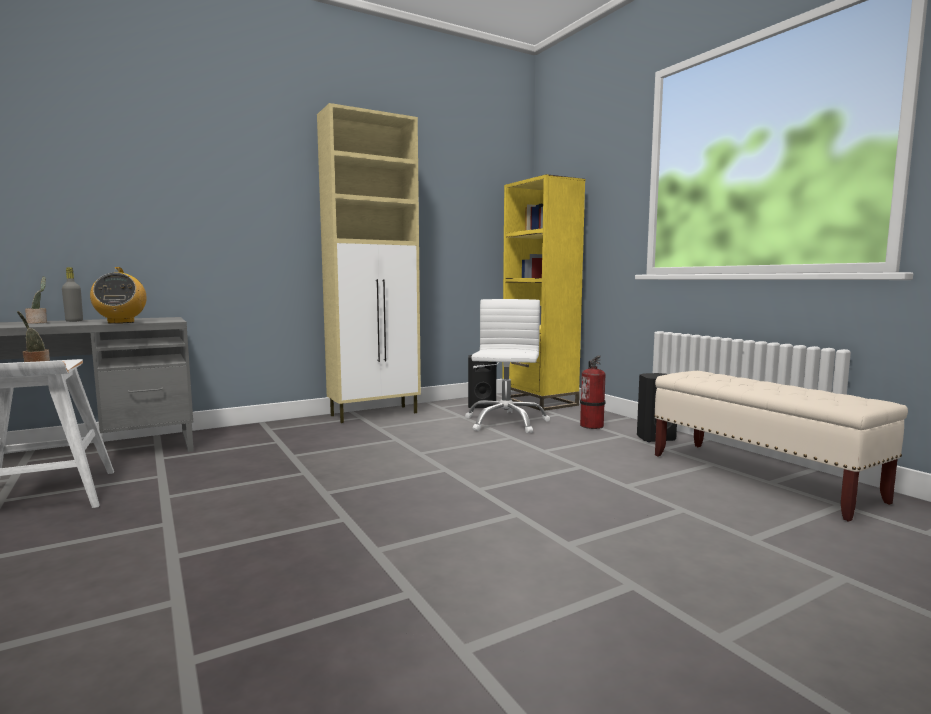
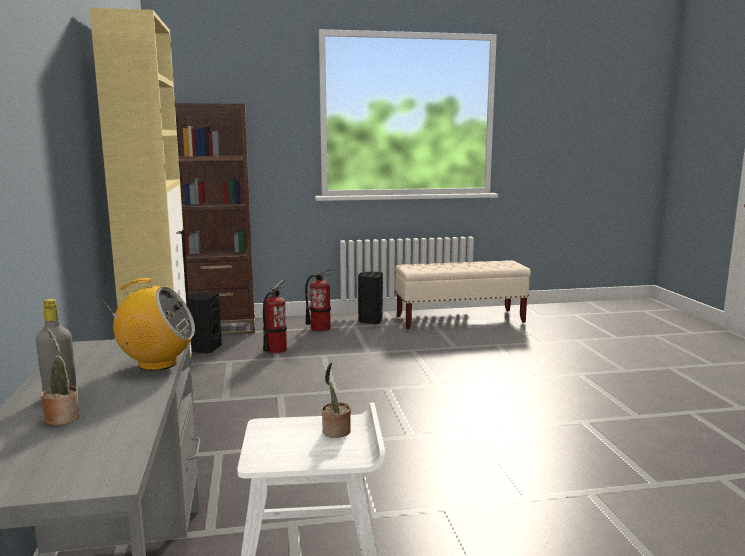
camera: 70 degrees left, 5 degrees up
white office chair [465,299,550,433] -> fire extinguisher [263,280,287,354]
yellow bookcase [502,174,586,411] -> brown bookcase [175,103,255,335]

